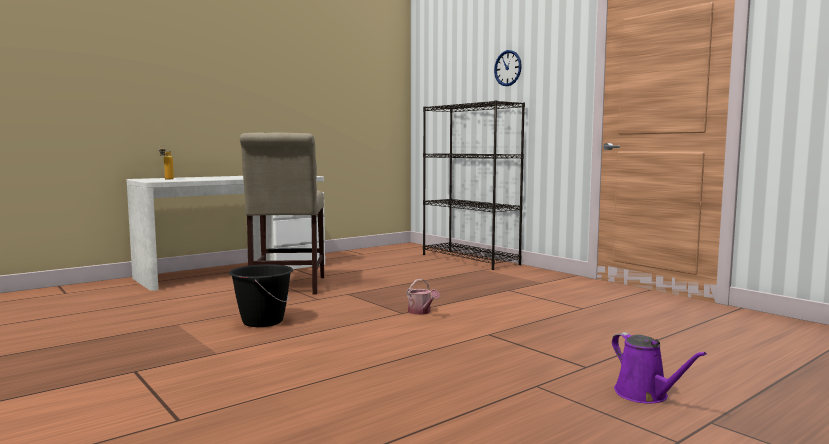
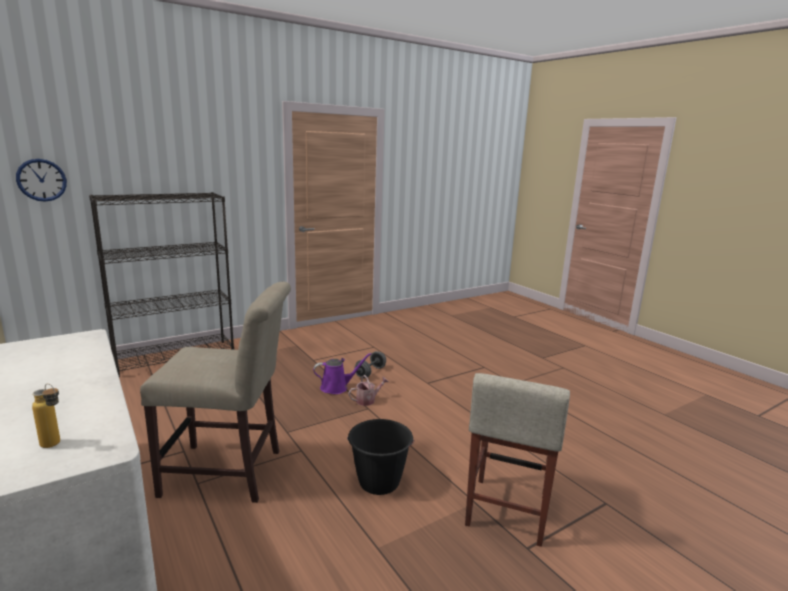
camera: 85 degrees left, 10 degrees up
wall clock [494,50,522,86] -> wall clock moved to [16,159,67,202]
purple watering can [612,332,707,404] -> purple watering can moved to [313,353,372,394]
none -> grey dumbbell [354,351,386,378]
none -> beige stool [465,373,570,547]

